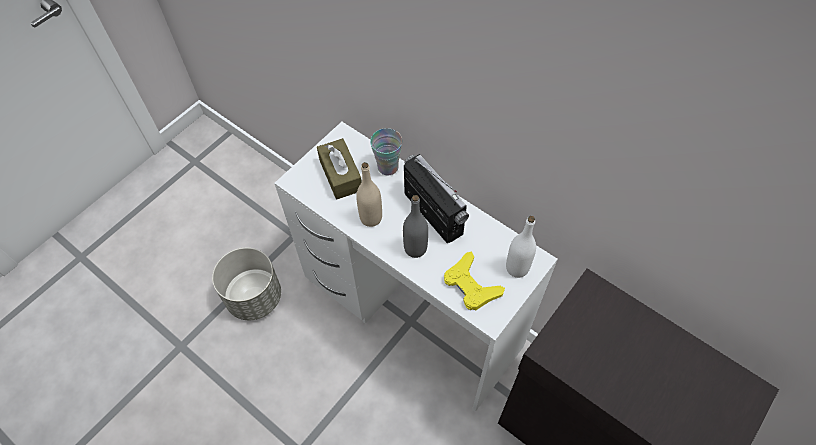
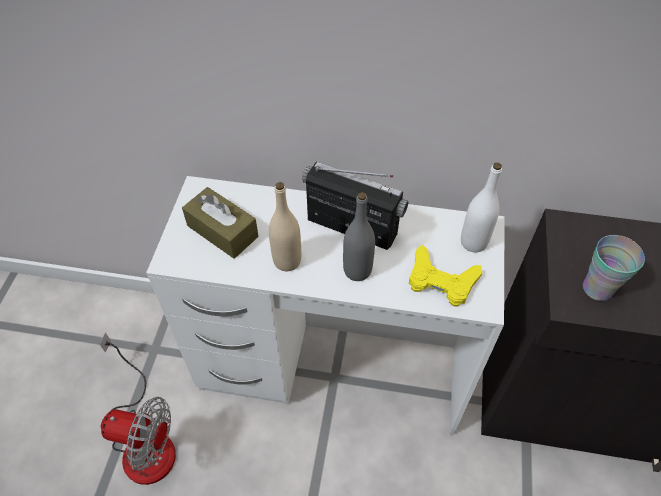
camera: 30 degrees left, 5 degrees down
grey planter [212,247,281,320] -> fan [99,332,176,485]
cup [370,128,402,175] -> cup moved to [583,235,645,301]

